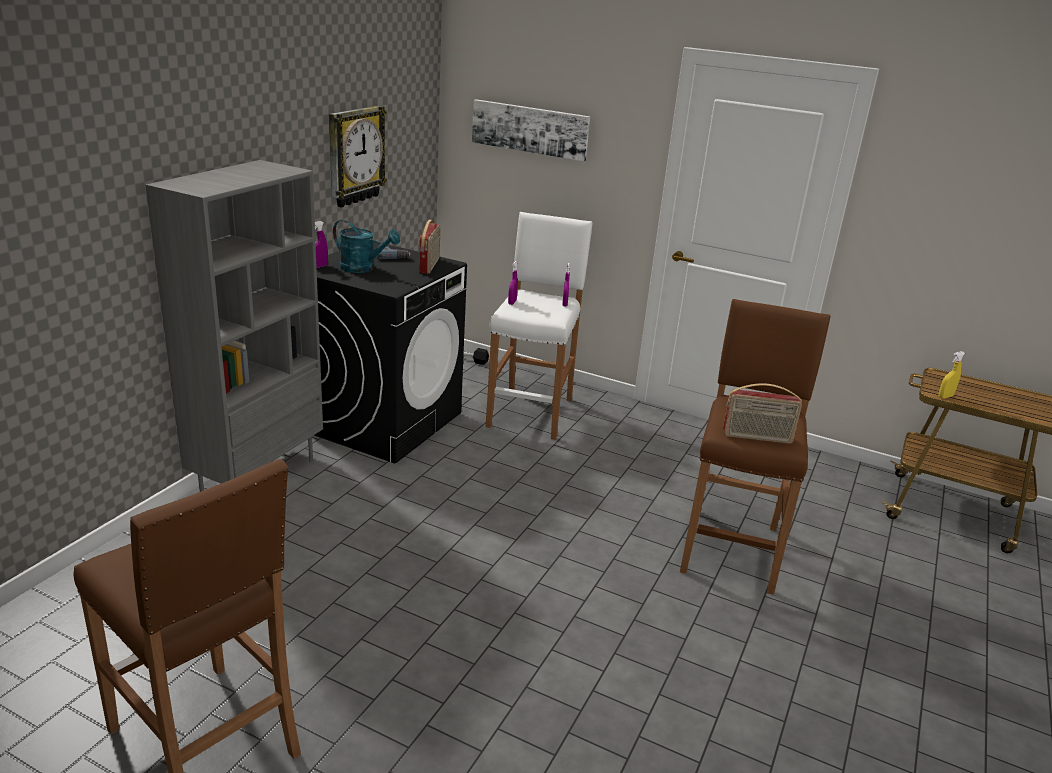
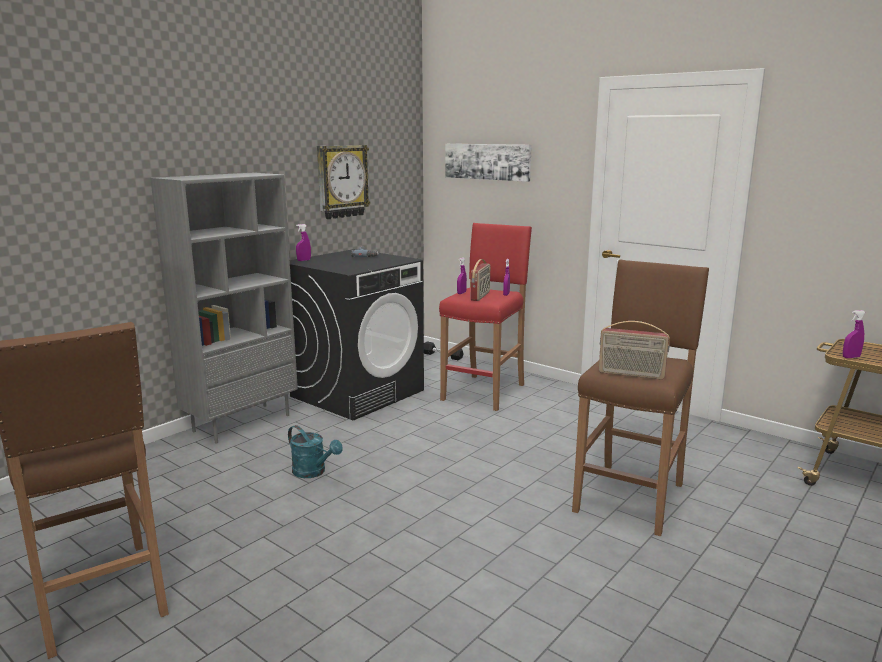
camera: 15 degrees right, 10 degrees down
turquoise watering can [333,220,400,273] -> turquoise watering can moved to [288,425,343,478]
radio [419,220,441,274] -> radio moved to [471,259,490,301]
white stool [485,212,593,440] -> red stool [439,223,532,411]
yellow spray bottle [938,351,965,398] -> purple spray bottle [843,310,866,358]

